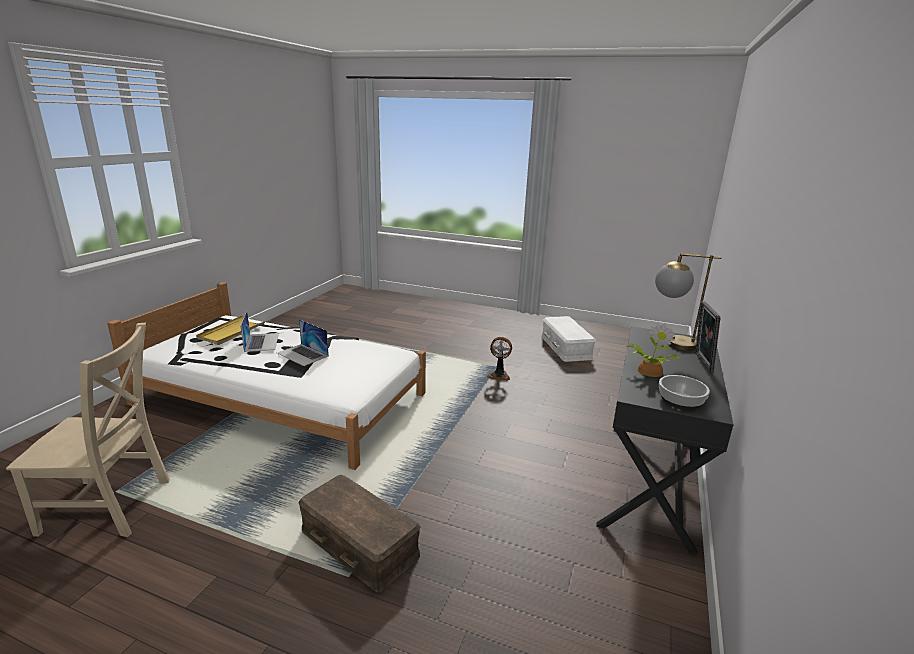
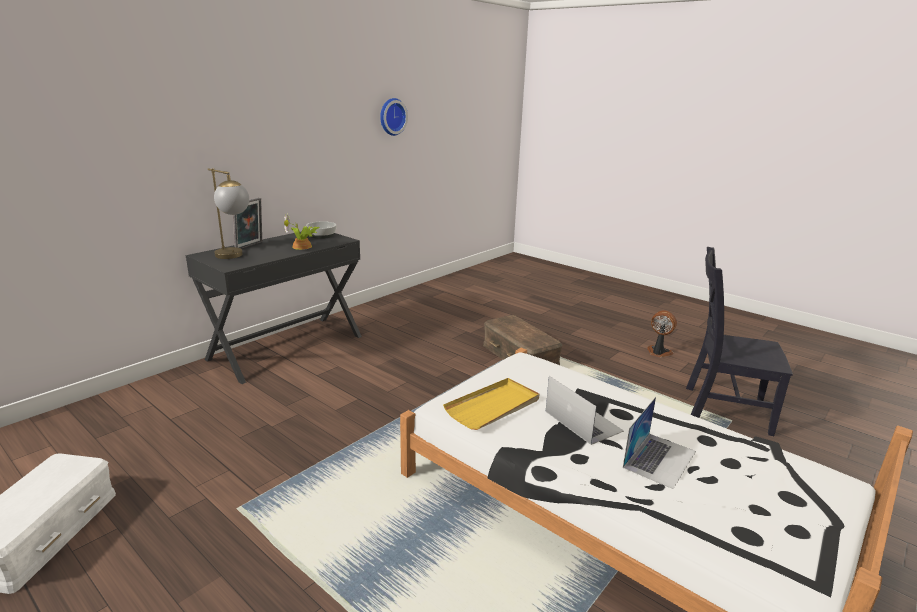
camera: 160 degrees left, 0 degrees up
beige chair [6,323,170,537] -> black chair [686,247,793,436]
yellow tray [196,315,265,345] -> yellow tray moved to [443,378,539,430]
laptop [241,311,279,352] -> laptop turned 150 degrees counterclockwise [623,397,696,489]
fan [487,337,512,381] -> fan moved to [648,310,677,357]
none -> wall clock [380,98,408,136]

